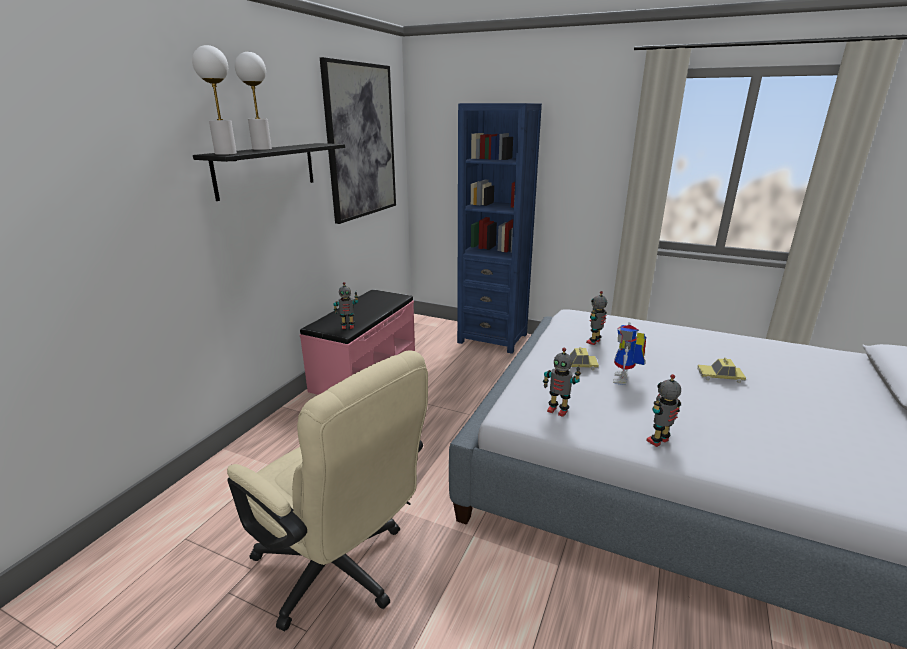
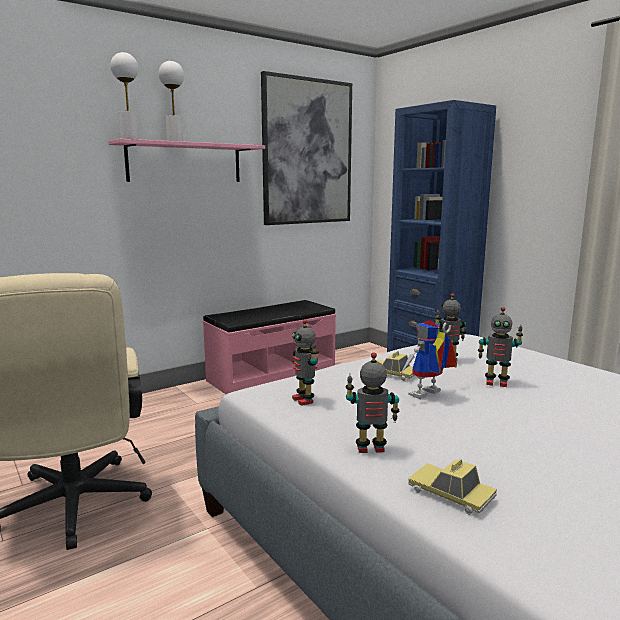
camera: 30 degrees right, 10 degrees down
black shelf [193,143,345,201] -> pink shelf [108,139,265,182]
toy robot [333,282,358,329] -> toy robot moved to [478,307,523,387]
toy car [697,358,746,383] -> toy car moved to [408,458,497,515]

